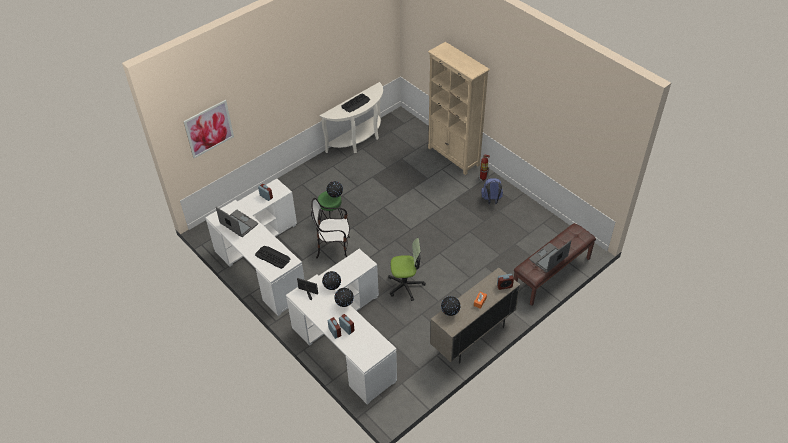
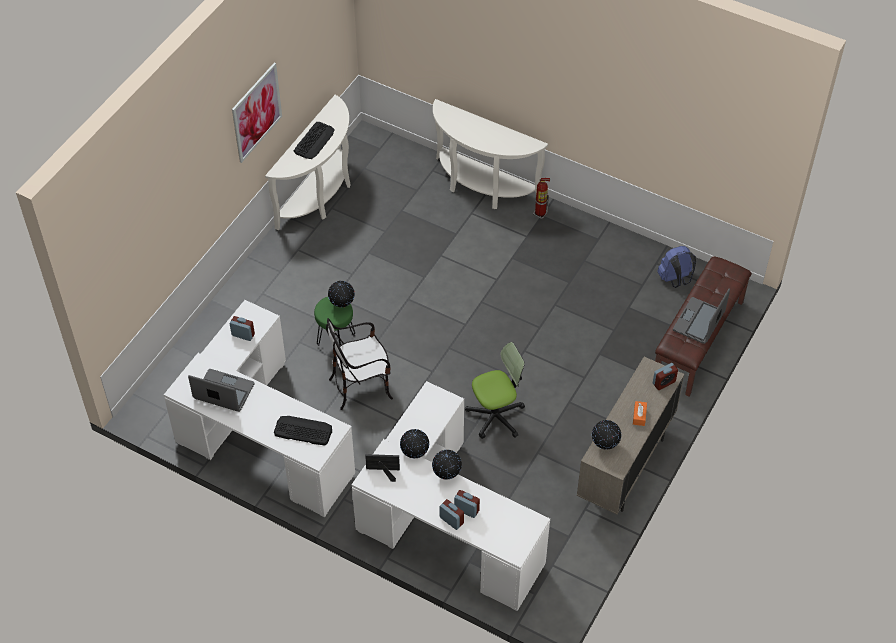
camera: 20 degrees left, 5 degrees up
picture [183,100,234,158] -> picture moved to [232,63,282,163]
beige bookcase [428,42,490,175] -> white console table [433,99,548,209]
blue backpack [481,178,503,204] -> blue backpack moved to [657,246,696,288]

